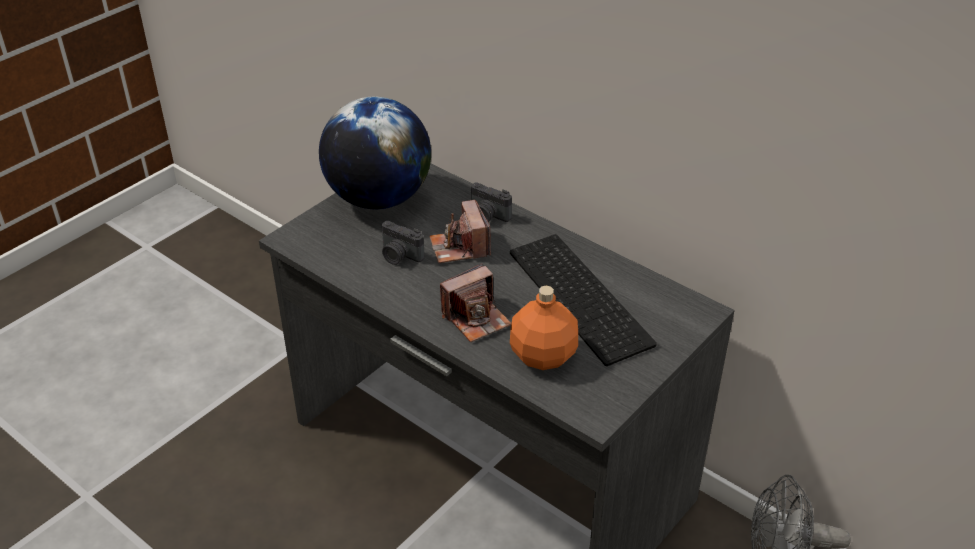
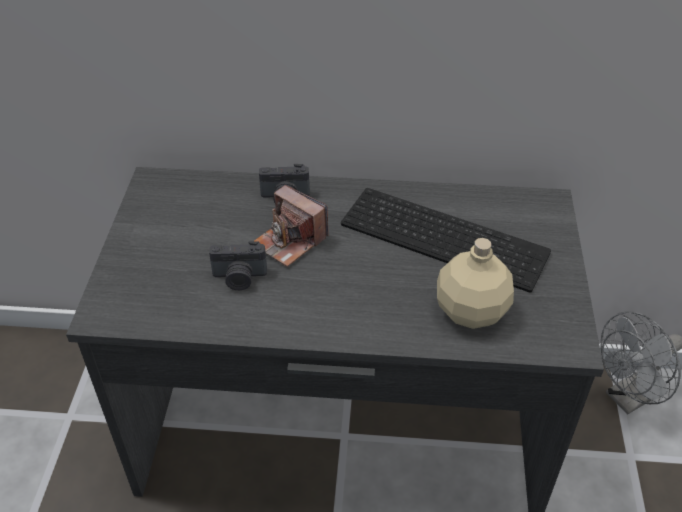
camera: 35 degrees left, 5 degrees up
globe [319,97,431,209] -> none
camera [440,264,511,342] -> none
orange bottle [510,286,578,370] -> beige bottle [437,238,514,329]

